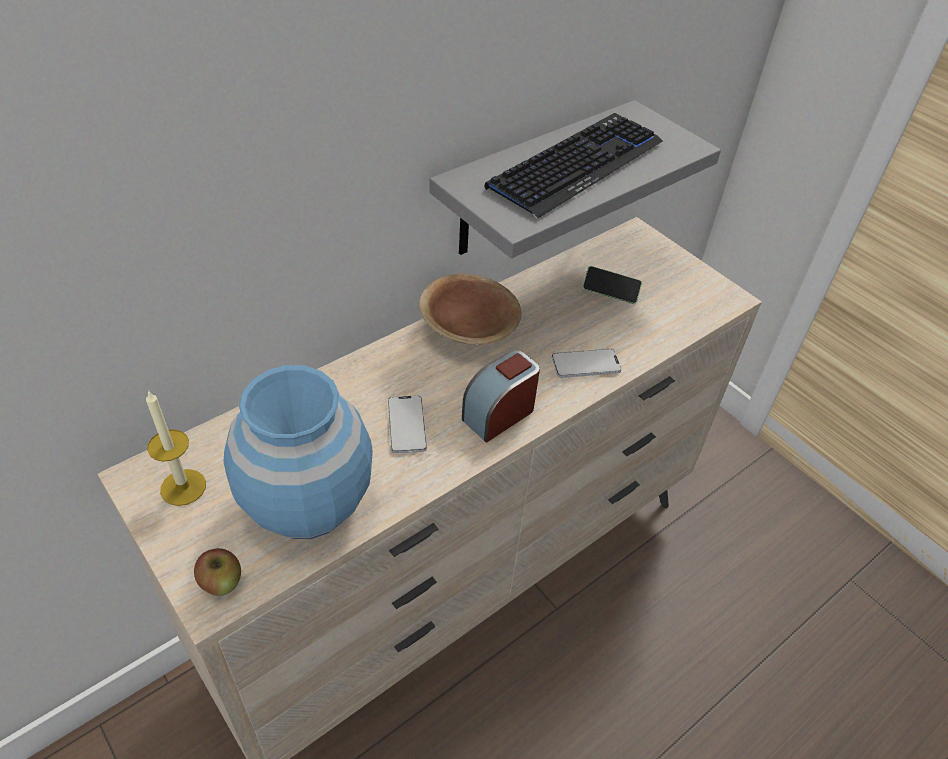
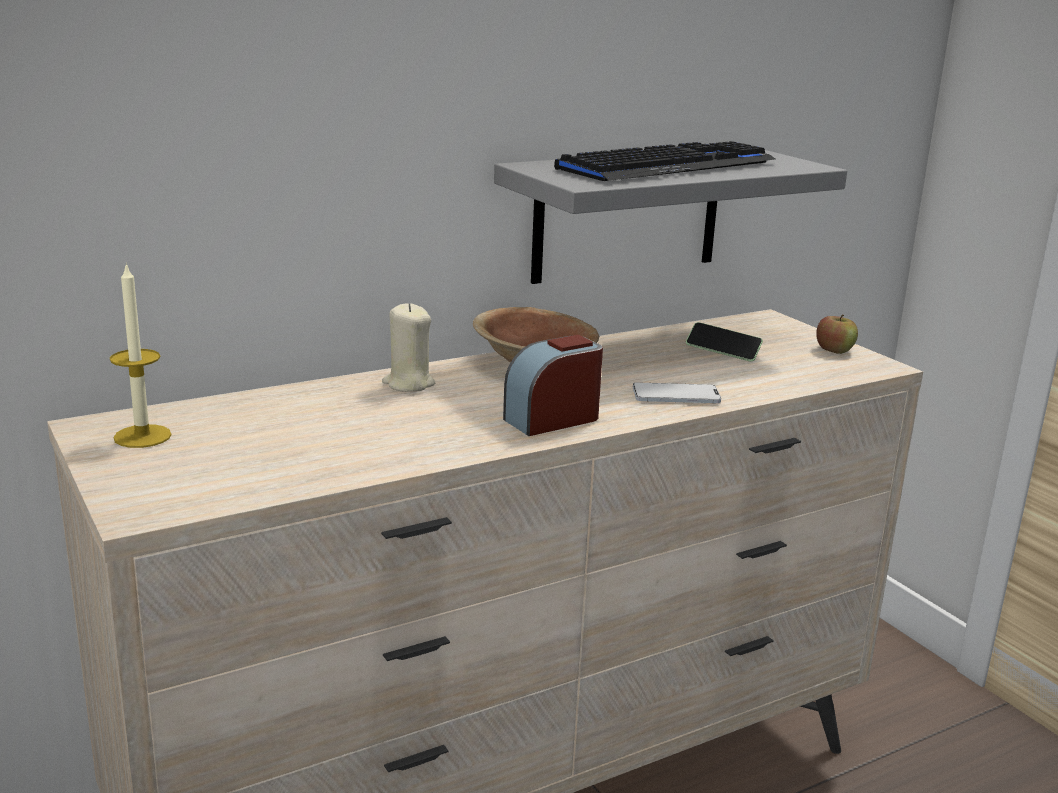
camera: 10 degrees right, 25 degrees down
apple [194,548,241,596] -> apple moved to [816,314,858,354]
blue vase [224,365,373,539] -> none
phone [388,395,427,454] -> none
none -> beige candle [382,303,435,392]

